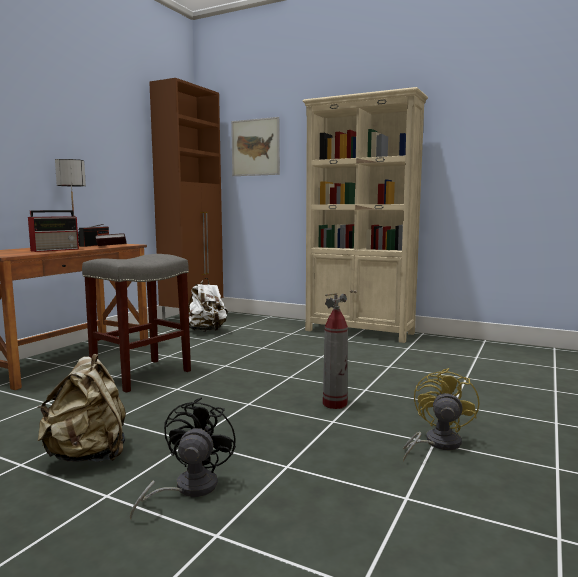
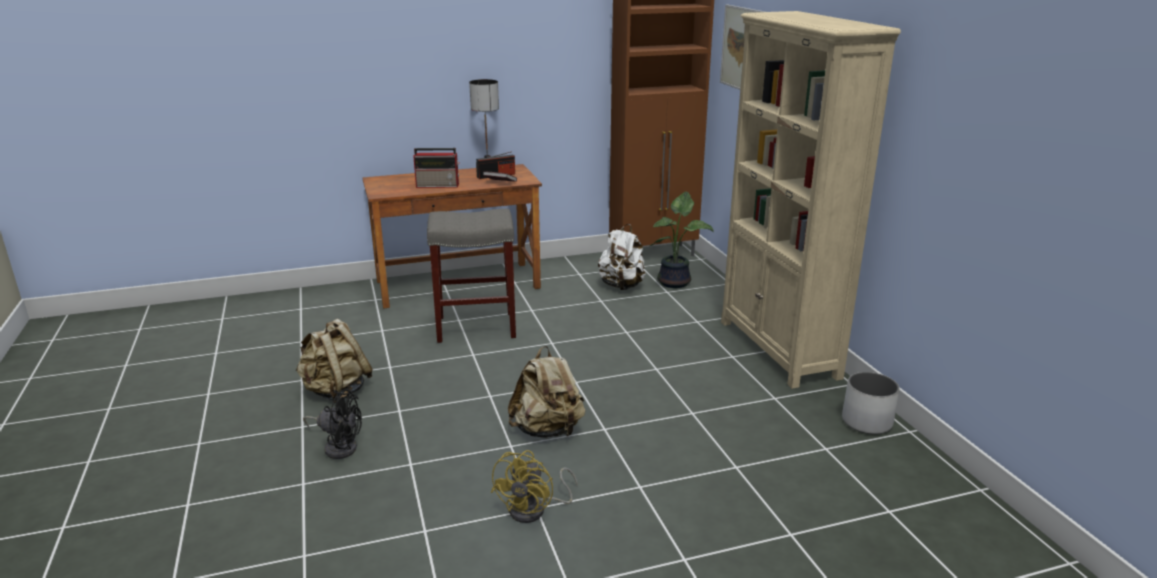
camera: 45 degrees right, 15 degrees up
black fan [130,397,236,521] -> black fan turned 45 degrees clockwise [303,389,362,459]
fire extinguisher [323,293,348,409] -> beige backpack [508,346,585,438]
yellow fan [403,368,480,462] -> yellow fan turned 135 degrees clockwise [491,450,578,523]
none -> potted plant [650,192,714,288]
none -> white planter [842,372,900,434]

